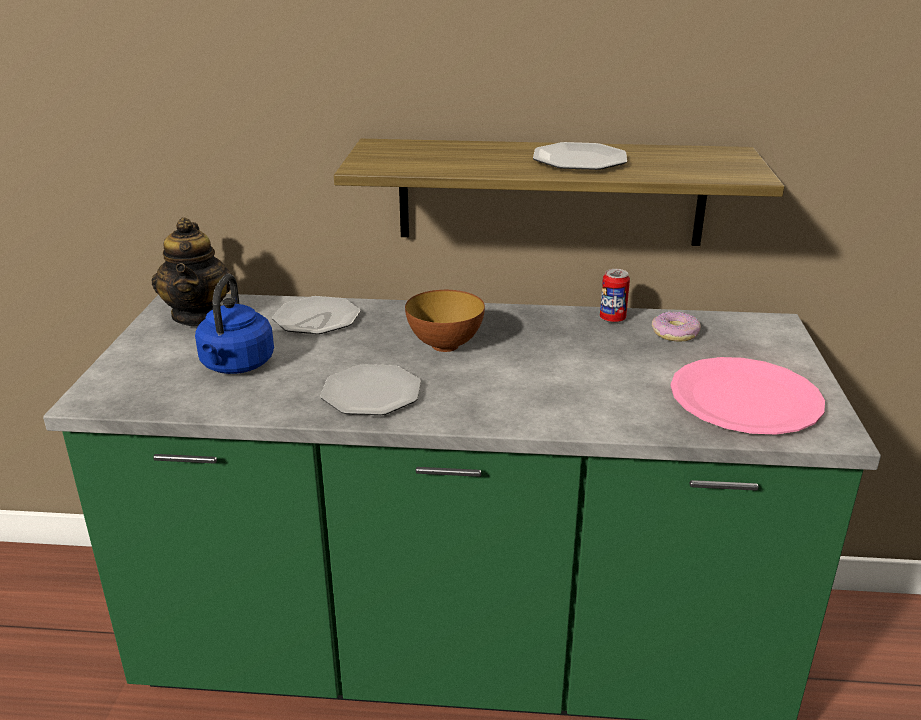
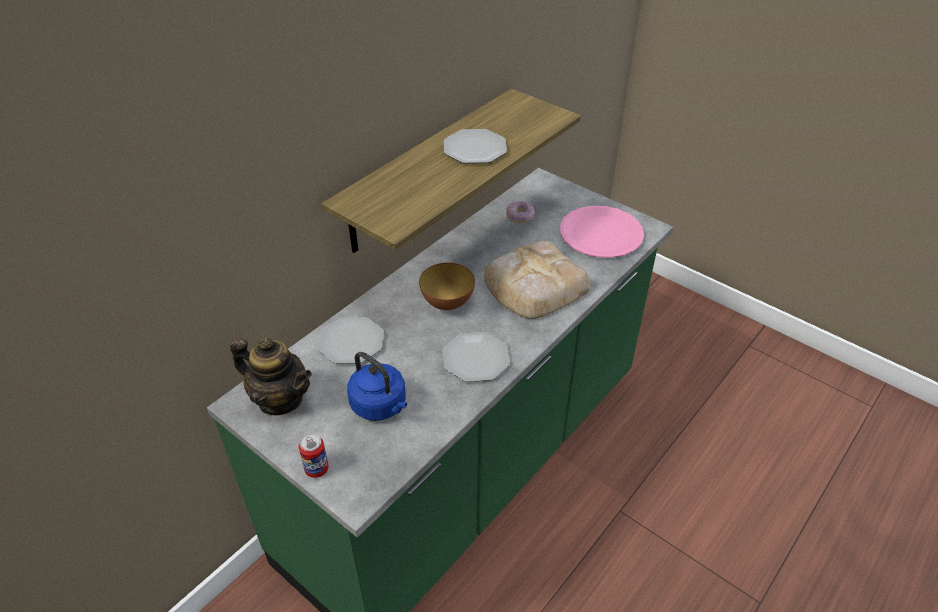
camera: 55 degrees left, 15 degrees up
can [600,269,630,323] -> can moved to [299,433,329,478]
none -> bread [484,241,591,319]

